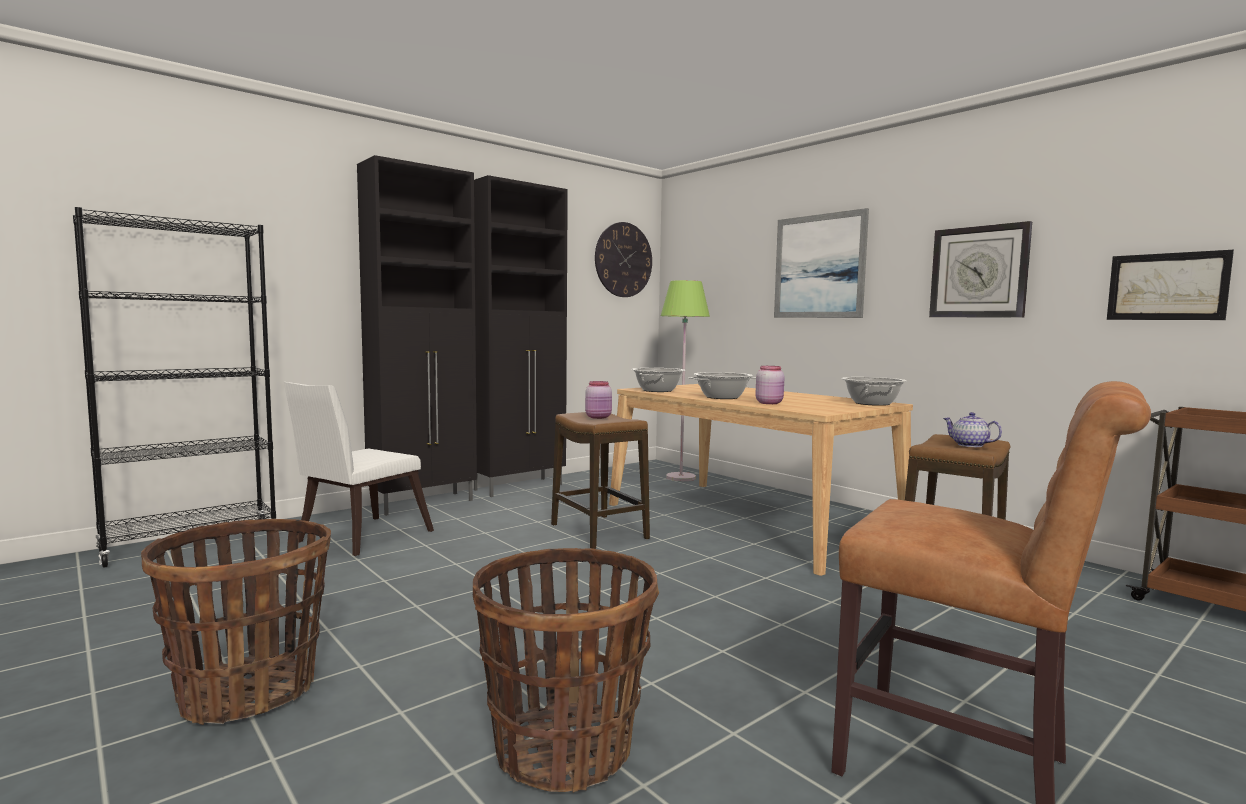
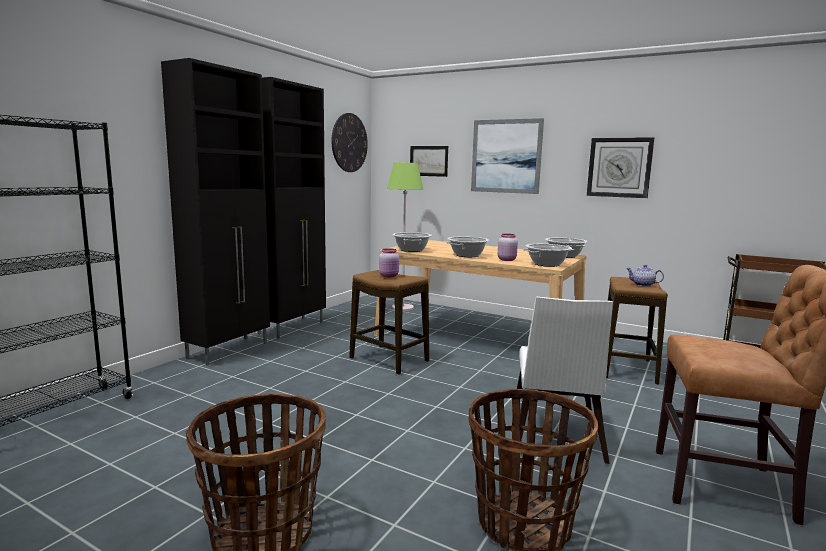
camera: 20 degrees left, 5 degrees up
white chair [284,382,434,556] -> white chair moved to [517,297,613,464]
picture [1107,250,1234,320] -> picture moved to [410,146,448,177]
none -> cooking pot [522,244,574,267]

